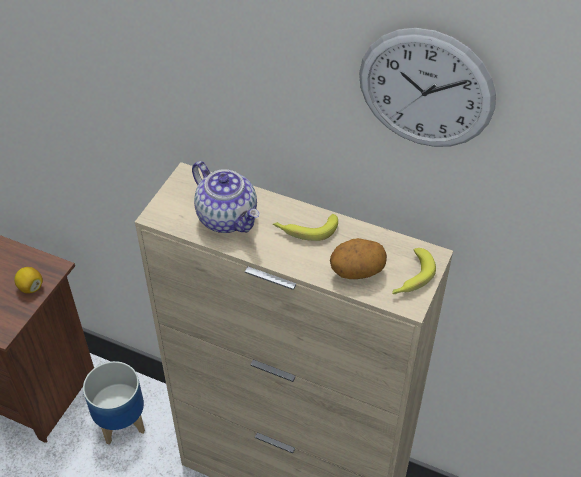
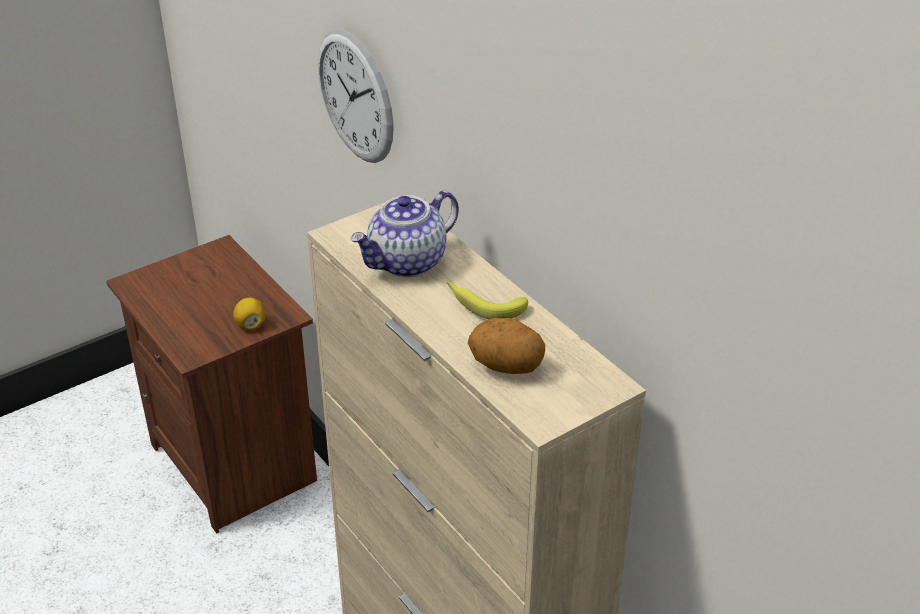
camera: 30 degrees right, 10 degrees down
planter [83,361,145,445] -> none
teapot [192,161,259,233] -> teapot turned 60 degrees clockwise [350,190,459,277]
wall clock [359,28,496,147] -> wall clock moved to [318,29,394,163]
banana [392,248,436,295] -> none

